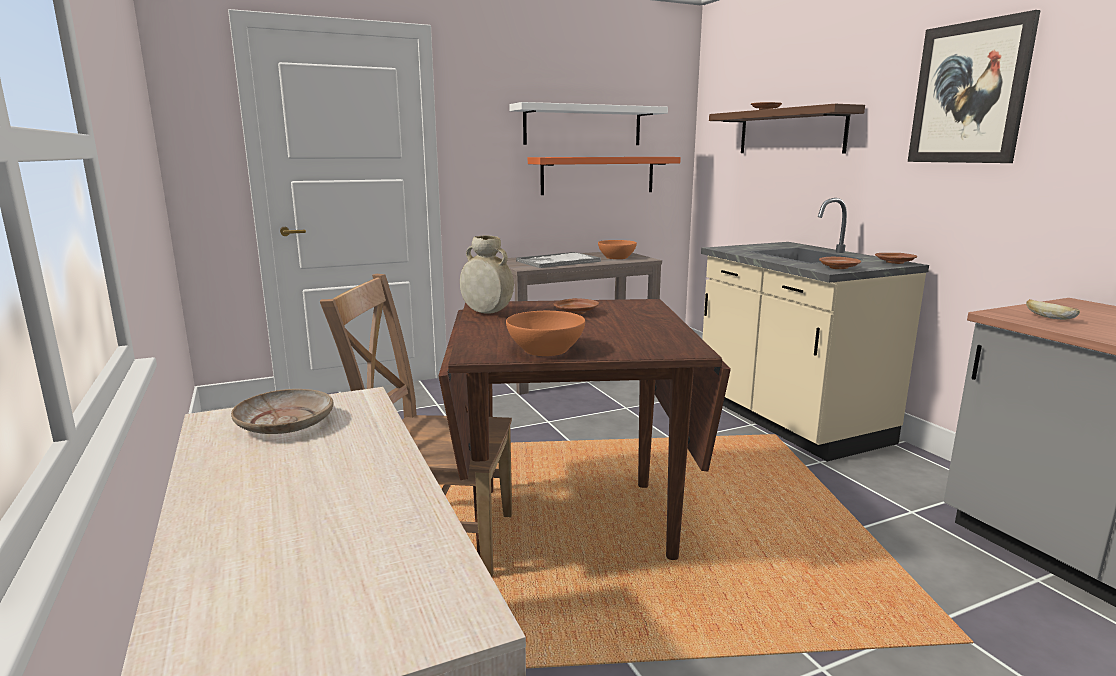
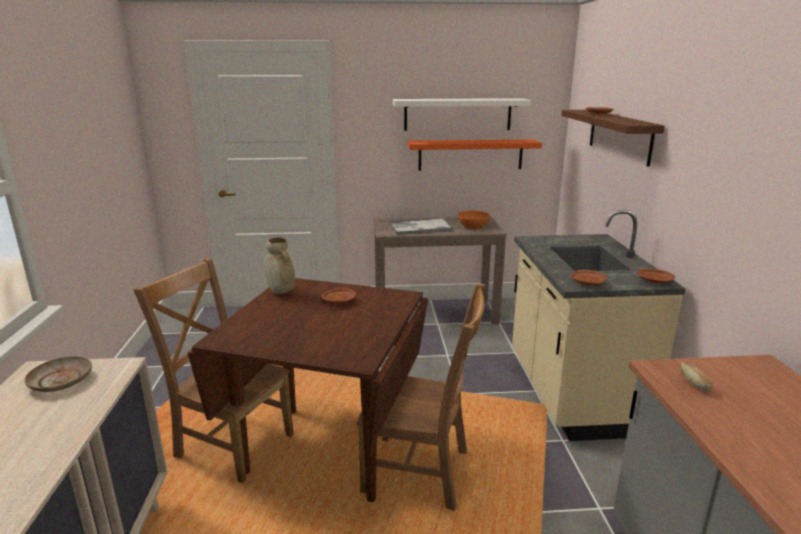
camera: 20 degrees right, 5 degrees up
orange bowl [506,311,585,356] -> none
picture [908,10,1041,163] -> none
none -> brown chair [357,284,485,511]

